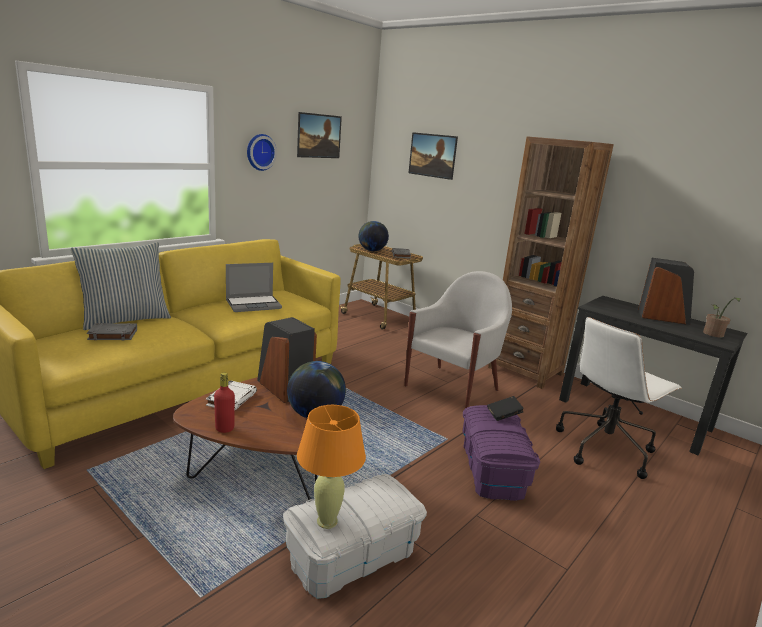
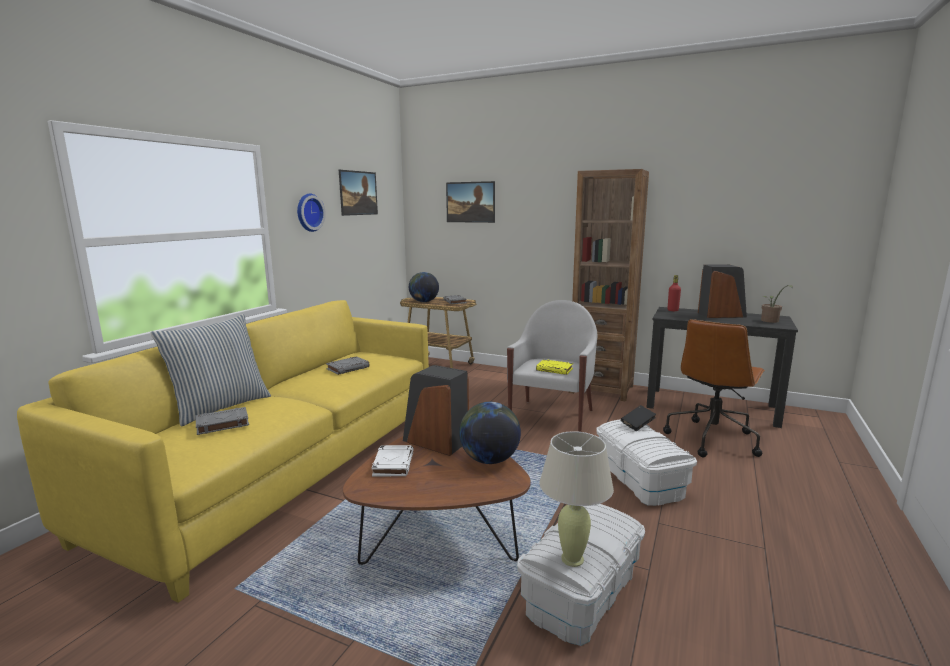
camera: 15 degrees left, 5 degrees down
red bottle [214,373,235,433] -> red bottle moved to [667,275,681,311]
laptop [226,263,282,312] -> grey book [326,356,370,375]
orange table lamp [297,405,366,529] -> beige table lamp [540,431,614,567]
purple storage box [463,405,540,501] -> white storage box [596,419,697,506]
white office chair [556,317,682,479] -> brown office chair [663,319,765,458]
none -> yellow book [536,359,573,375]

